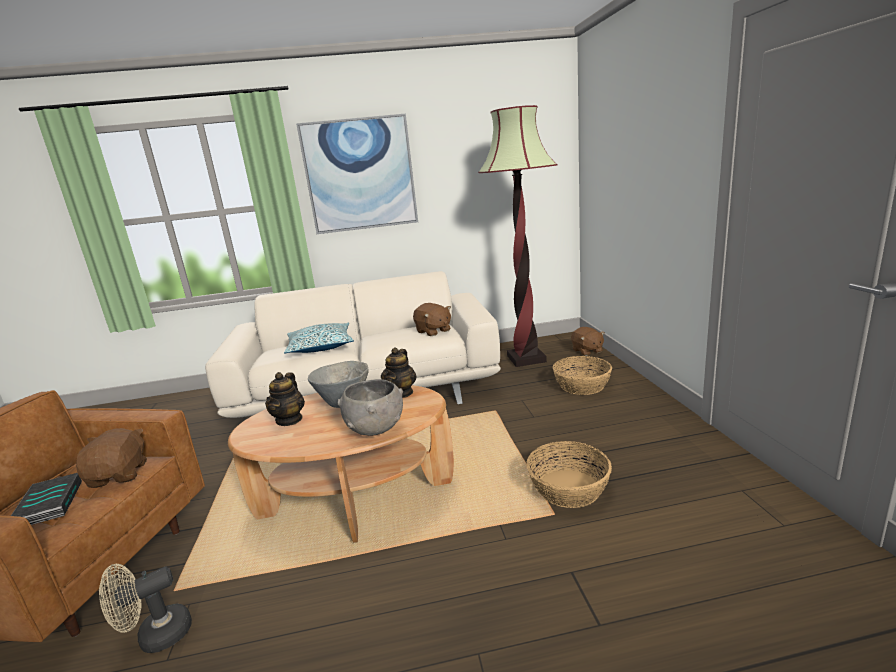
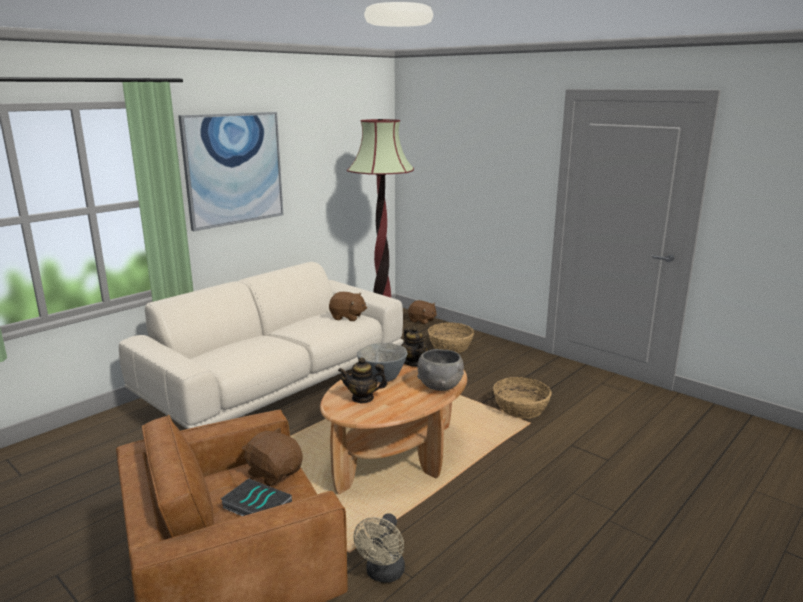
camera: 40 degrees left, 0 degrees up
teapot [265,372,305,426] -> teapot turned 120 degrees clockwise [338,357,388,403]
pillow [284,323,354,353] -> none

